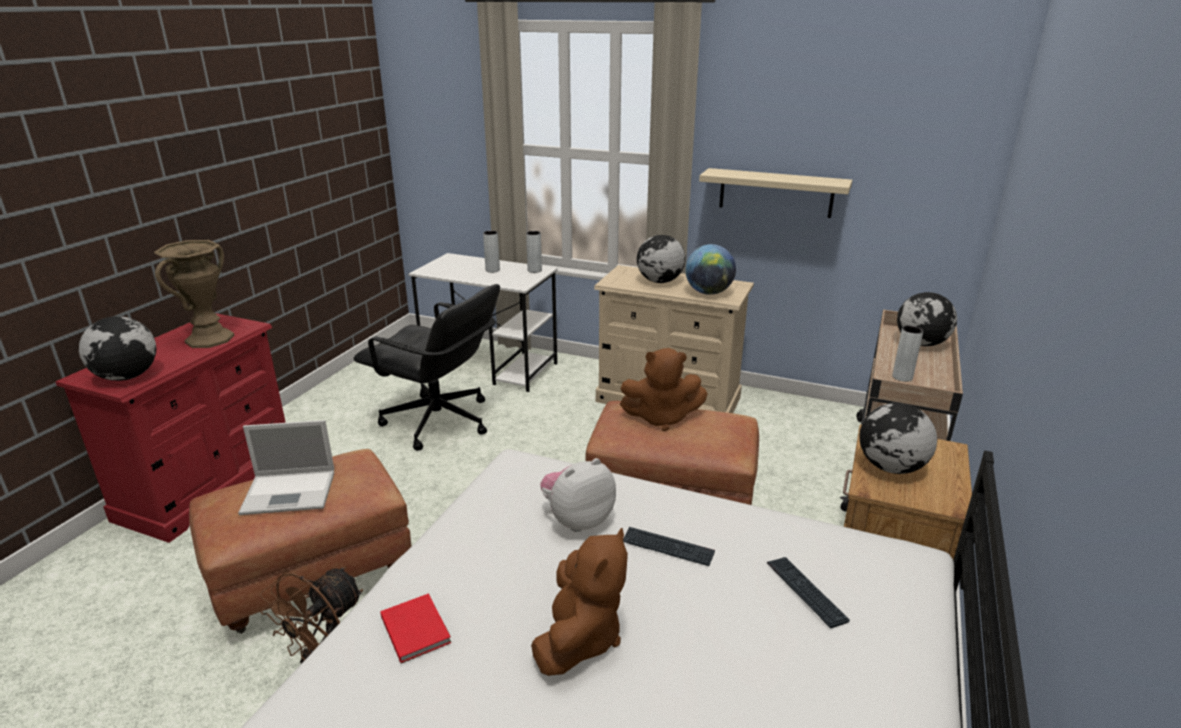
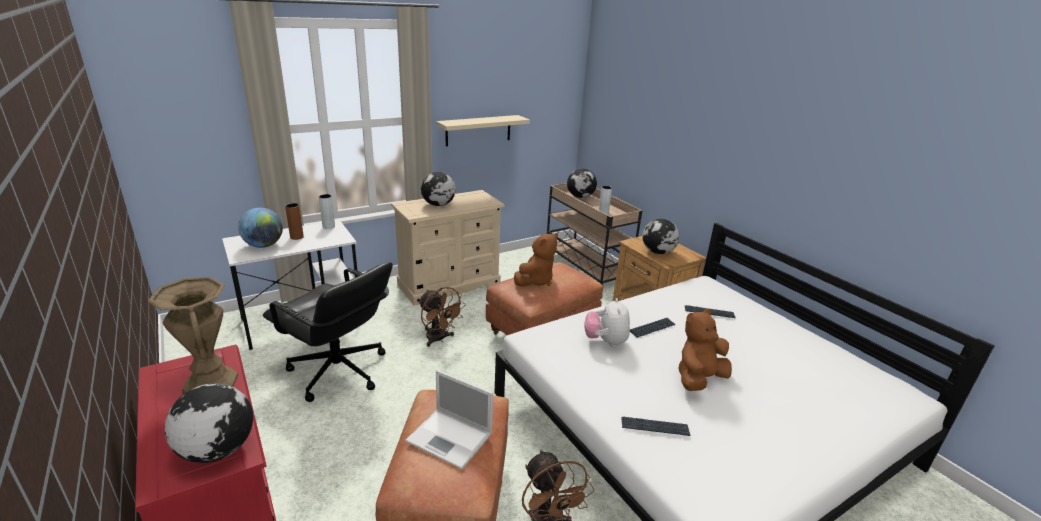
camera: 55 degrees left, 0 degrees up
laptop [238,420,334,515] -> laptop turned 90 degrees clockwise [405,370,493,469]
black office chair [353,284,500,451] -> black office chair turned 60 degrees clockwise [263,262,393,402]
red book [380,593,451,663] -> keyboard [622,417,690,436]
grey vase [483,231,500,273] -> brown vase [285,203,304,240]
brown plush toy [531,528,628,676] -> brown plush toy turned 90 degrees counterclockwise [678,309,732,391]
globe [685,244,736,295] -> globe moved to [238,208,283,248]
none -> brown fan [418,287,466,347]

